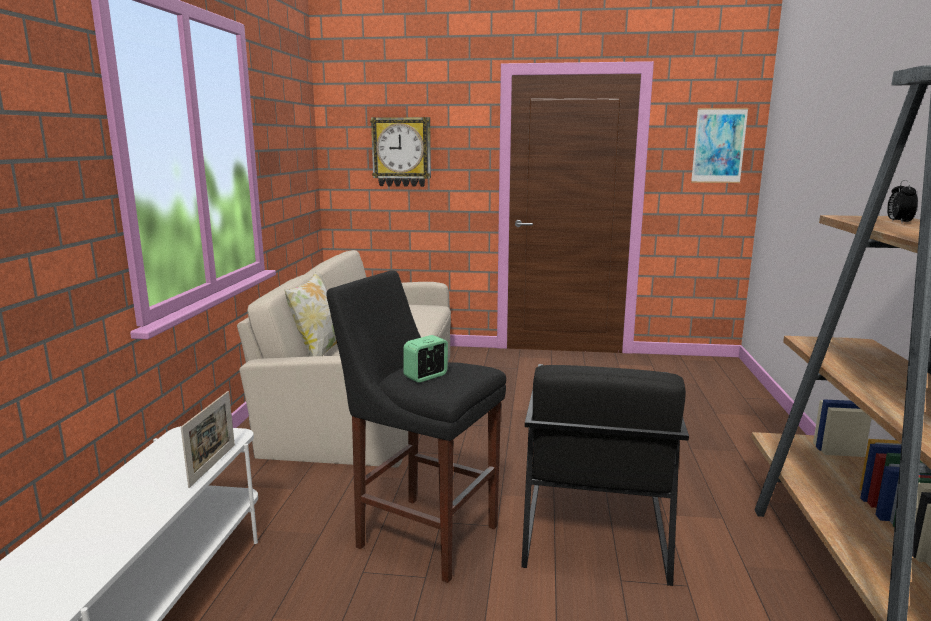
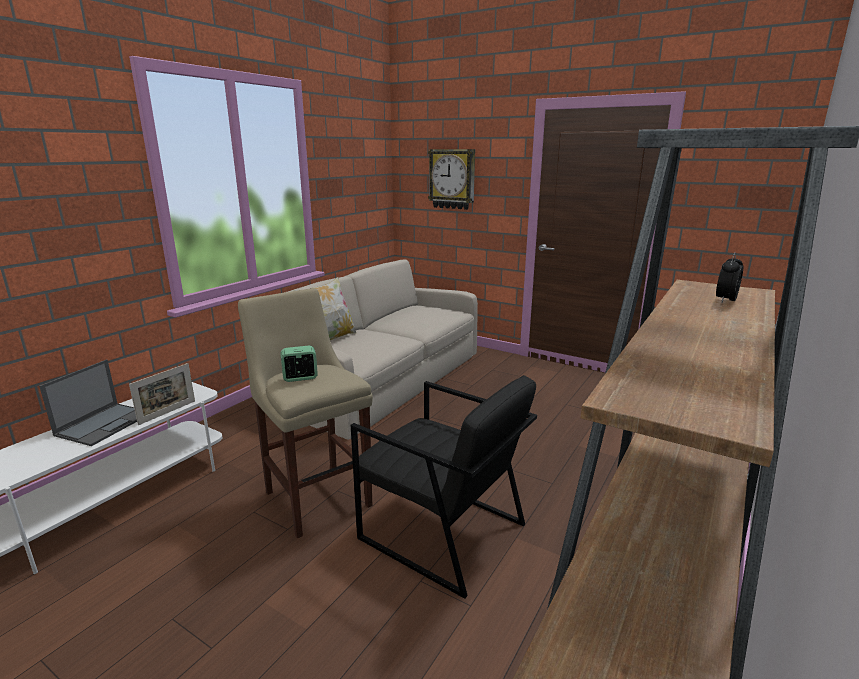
camera: 25 degrees right, 5 degrees up
black stool [326,270,506,583] -> beige stool [238,288,373,538]
black armchair [521,364,689,586] -> black armchair turned 90 degrees counterclockwise [351,375,537,599]
picture [691,108,748,183] -> none
none -> laptop [39,359,137,446]

